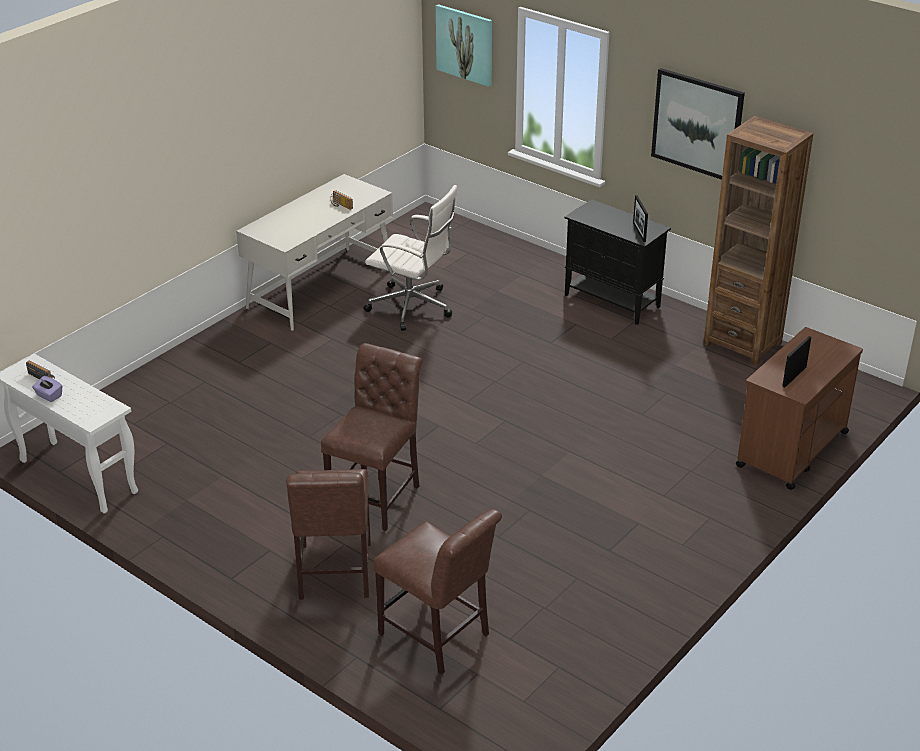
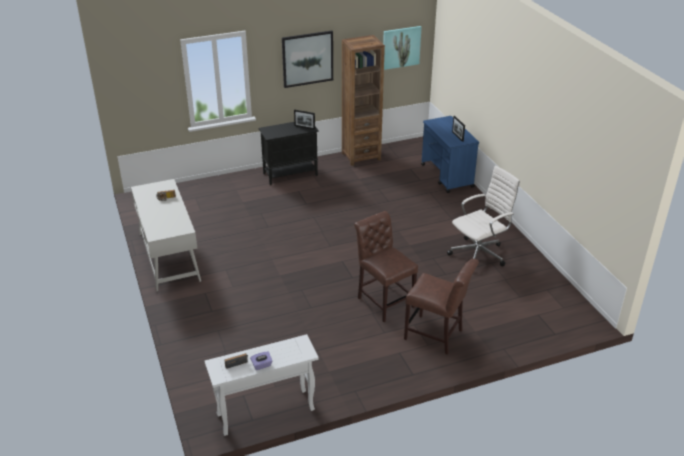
camera: 60 degrees left, 0 degrees up
white office chair [363,185,458,331] -> white office chair moved to [447,166,520,266]
brown chair [373,509,502,674] -> none
picture [436,4,492,87] -> picture moved to [383,26,422,70]
brown cart [736,327,863,490] -> blue cart [421,116,479,193]

